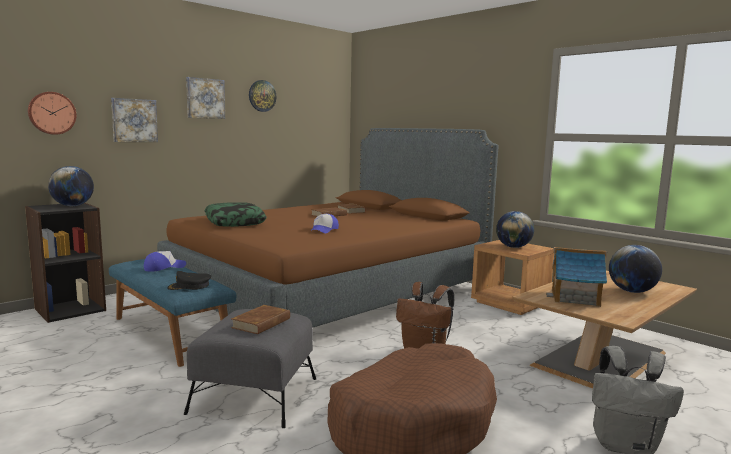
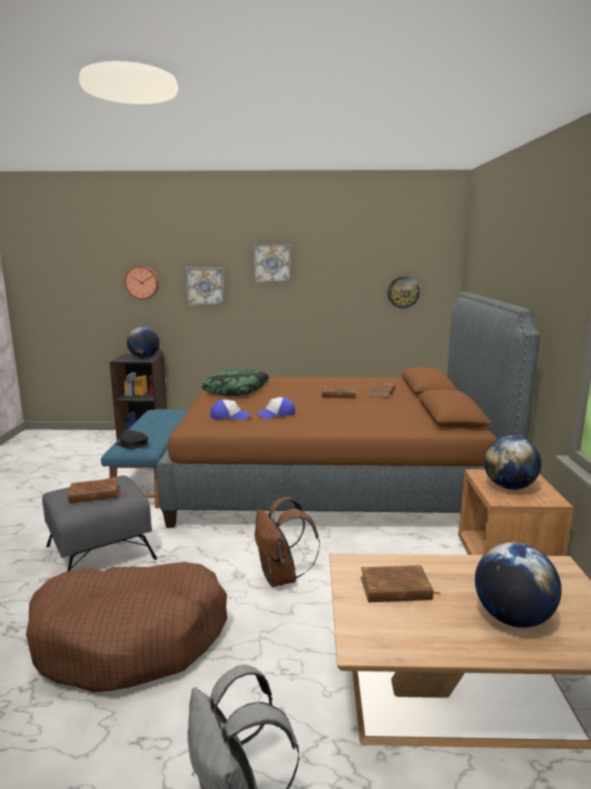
camera: 45 degrees right, 5 degrees up
cap [144,251,186,272] -> cap moved to [210,400,251,420]
wall clock [249,80,276,112] -> wall clock moved to [387,276,420,309]
toy house [546,247,607,307] -> brown book [361,565,441,602]

